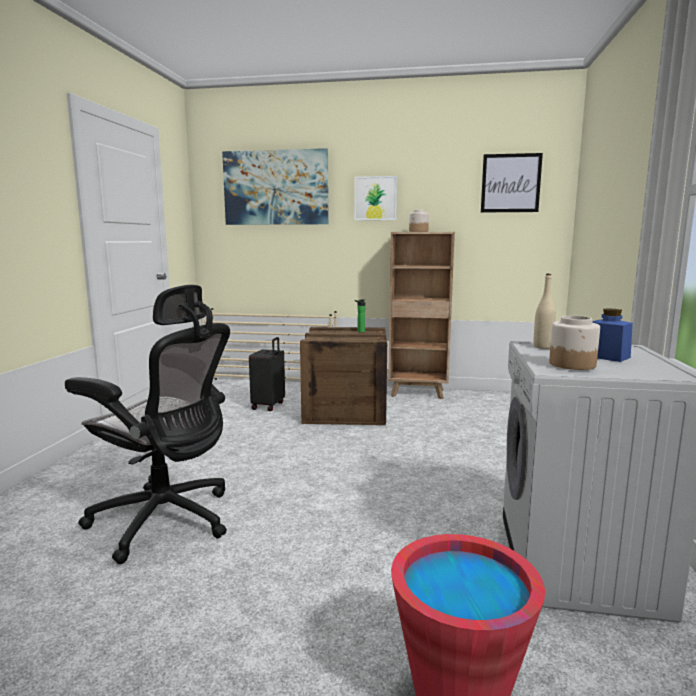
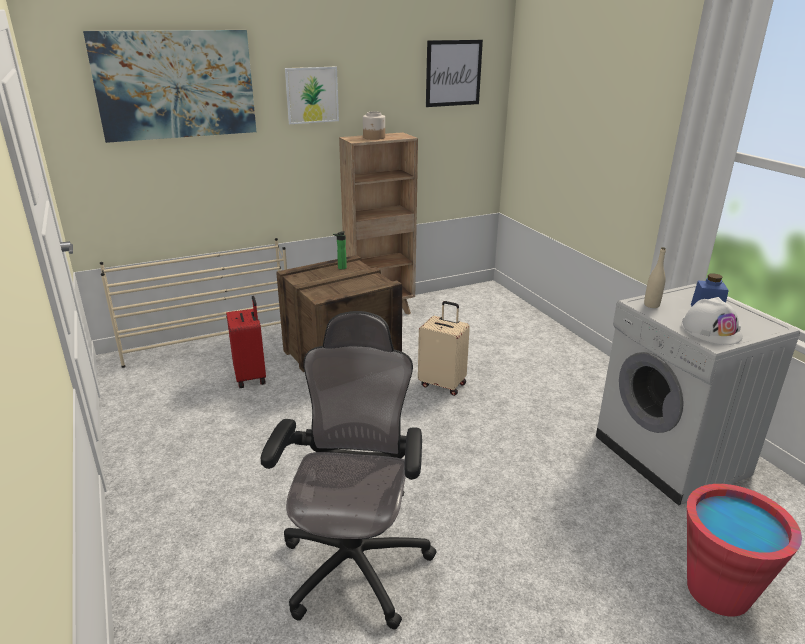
camera: 35 degrees left, 15 degrees up
office chair [65,285,230,564] -> office chair turned 75 degrees counterclockwise [261,311,436,629]
black suitcase [249,337,285,411] -> red suitcase [226,296,266,388]
jar [549,316,600,370] -> white hard hat [681,297,743,345]
none -> beige suitcase [418,301,470,396]

